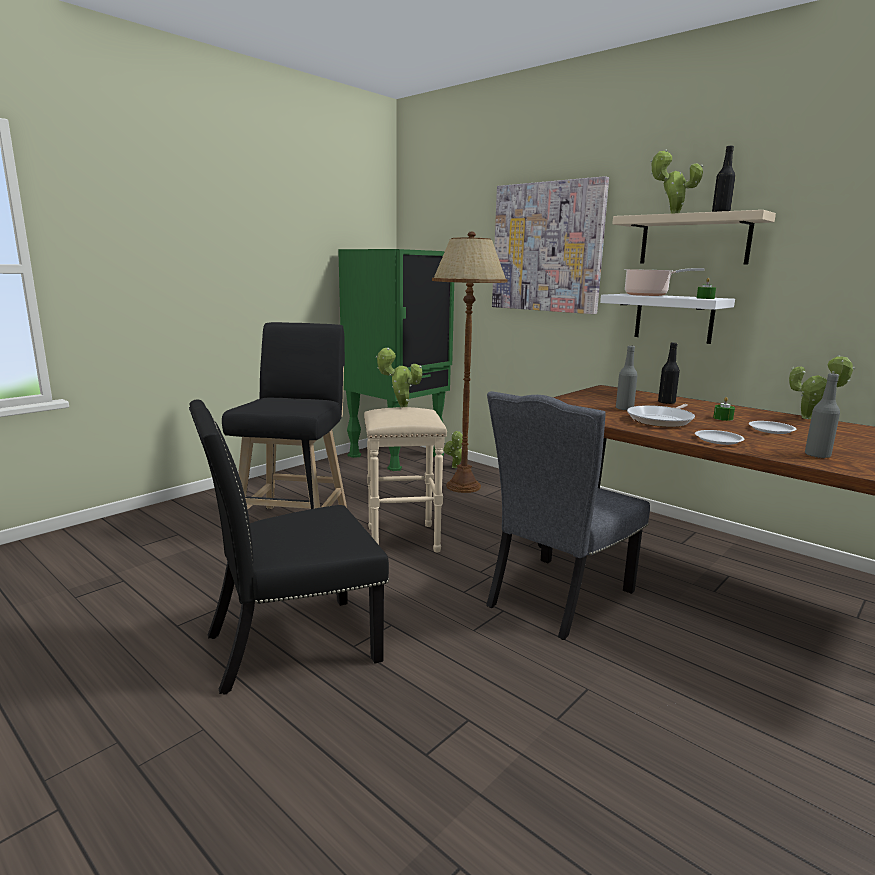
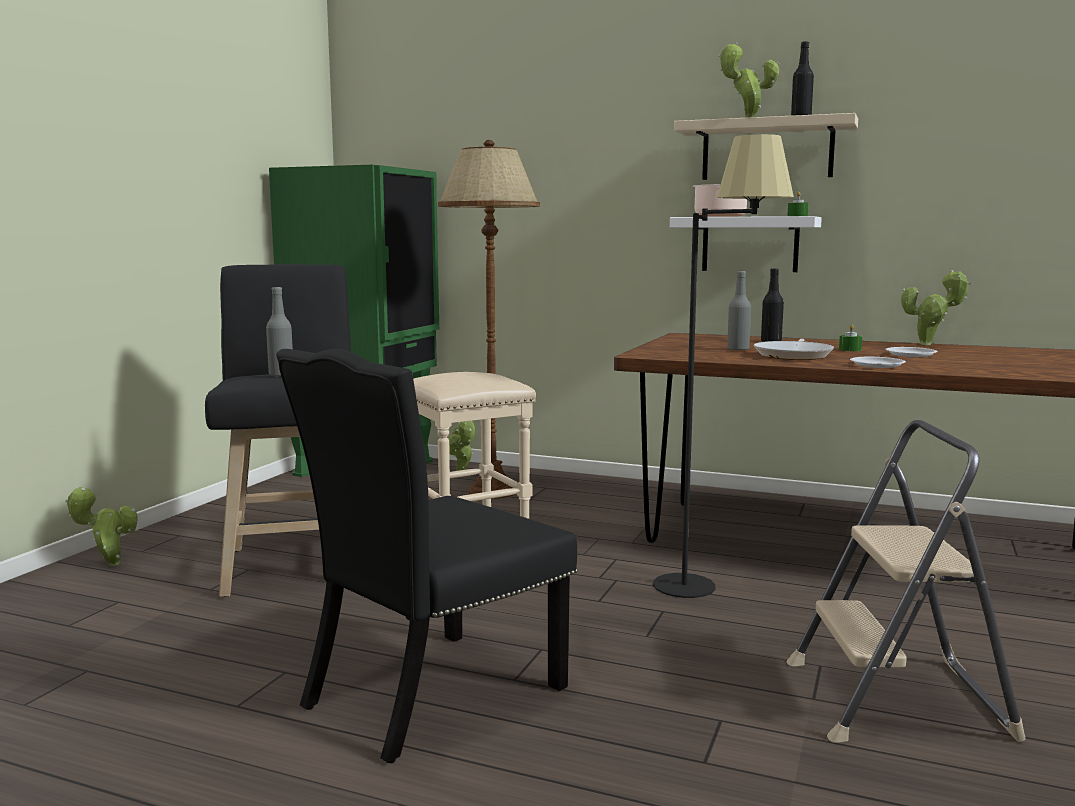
camera: 20 degrees left, 5 degrees down
potted plant [376,348,422,407] -> potted plant moved to [65,487,137,566]
grey chair [486,391,650,640] -> black floor lamp [653,134,794,598]
picture [492,176,609,314] -> none
grey bottle [805,373,840,458] -> grey bottle moved to [266,287,293,376]
none -> beige step ladder [787,420,1025,743]

